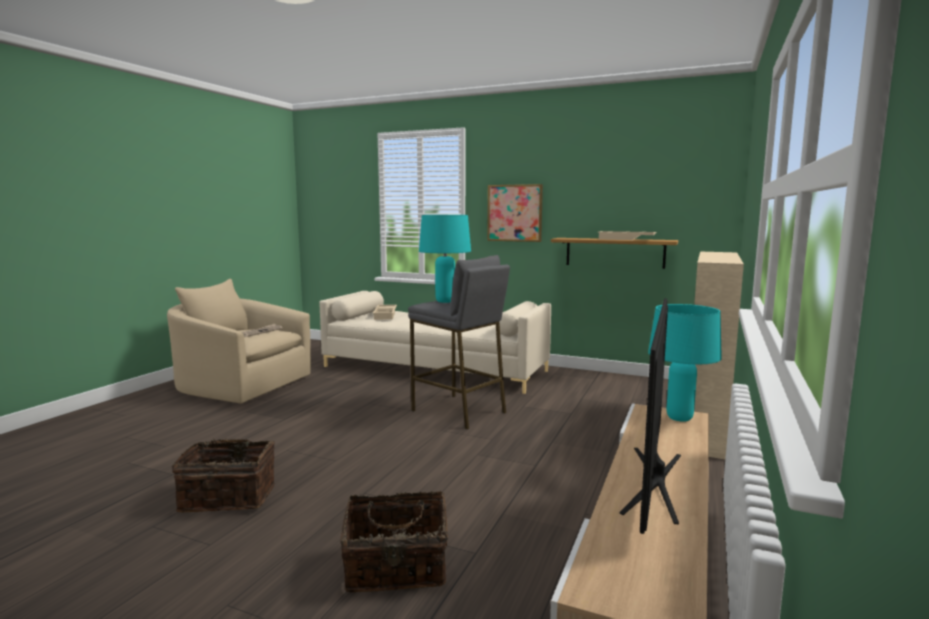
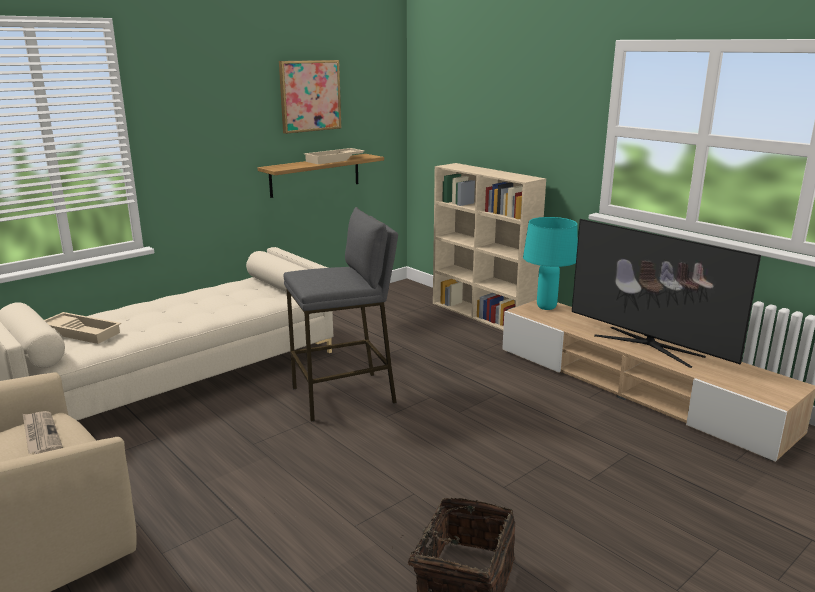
camera: 65 degrees left, 10 degrees up
basket [340,491,448,592] -> none
turquoise table lamp [419,215,471,303] -> none
picture [487,184,543,242] -> picture moved to [279,60,341,134]

